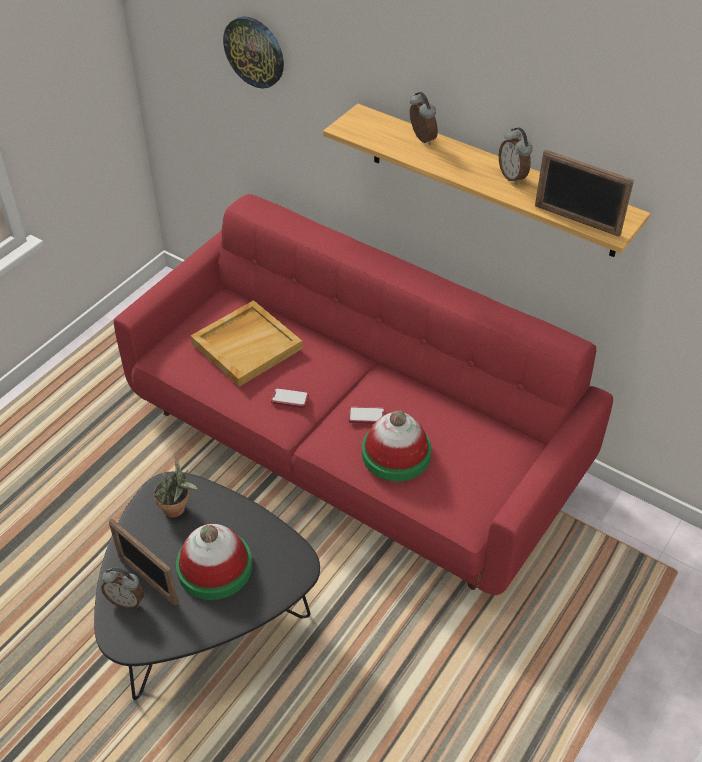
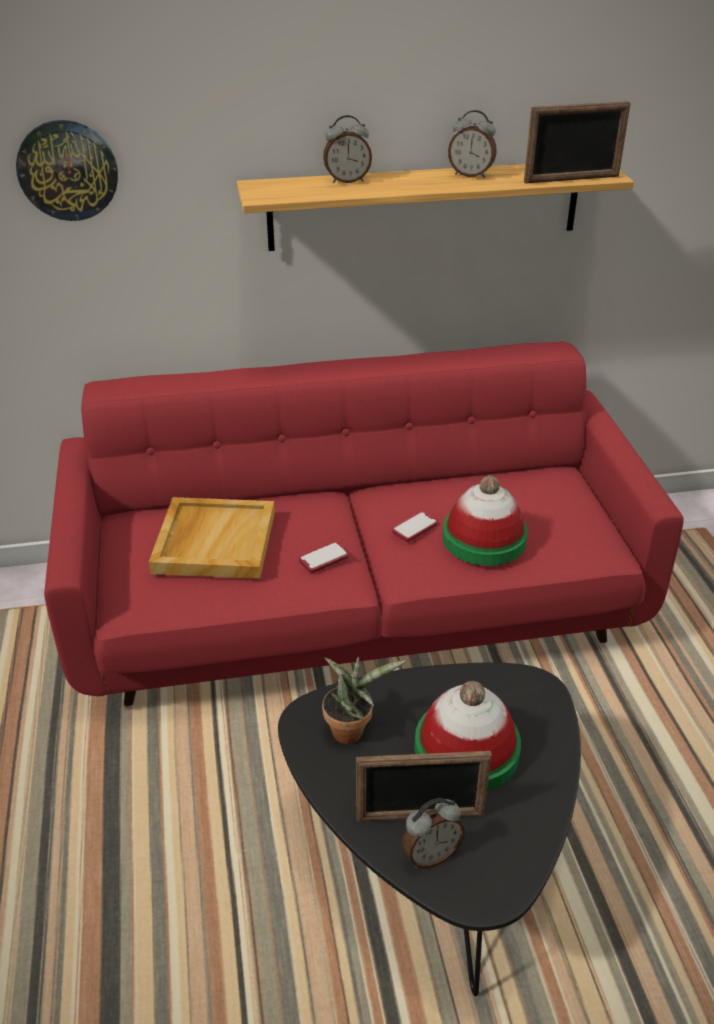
camera: 45 degrees left, 10 degrees down
alarm clock [410,92,438,145] -> alarm clock turned 150 degrees clockwise [323,115,372,183]

